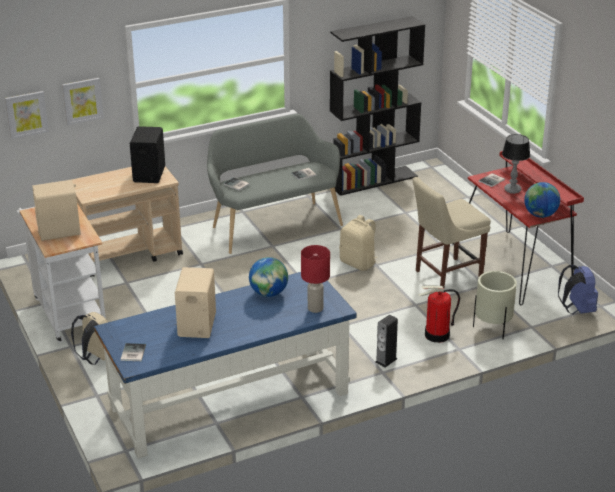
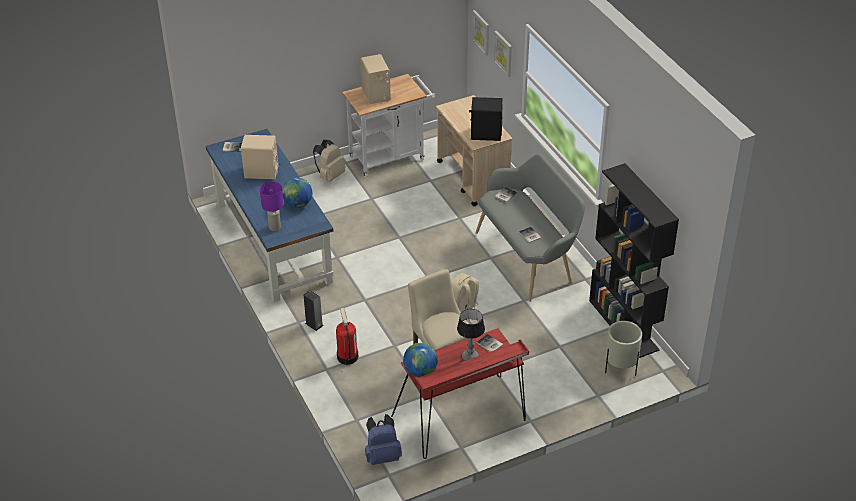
camera: 90 degrees right, 10 degrees up
red table lamp [301,245,330,313] -> purple table lamp [260,181,284,231]
beige planter [473,271,517,339] -> beige planter moved to [605,321,642,376]

